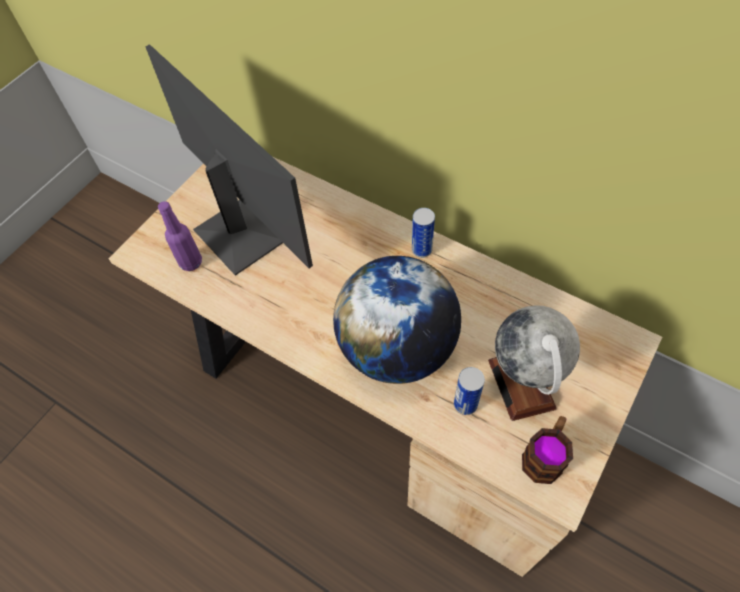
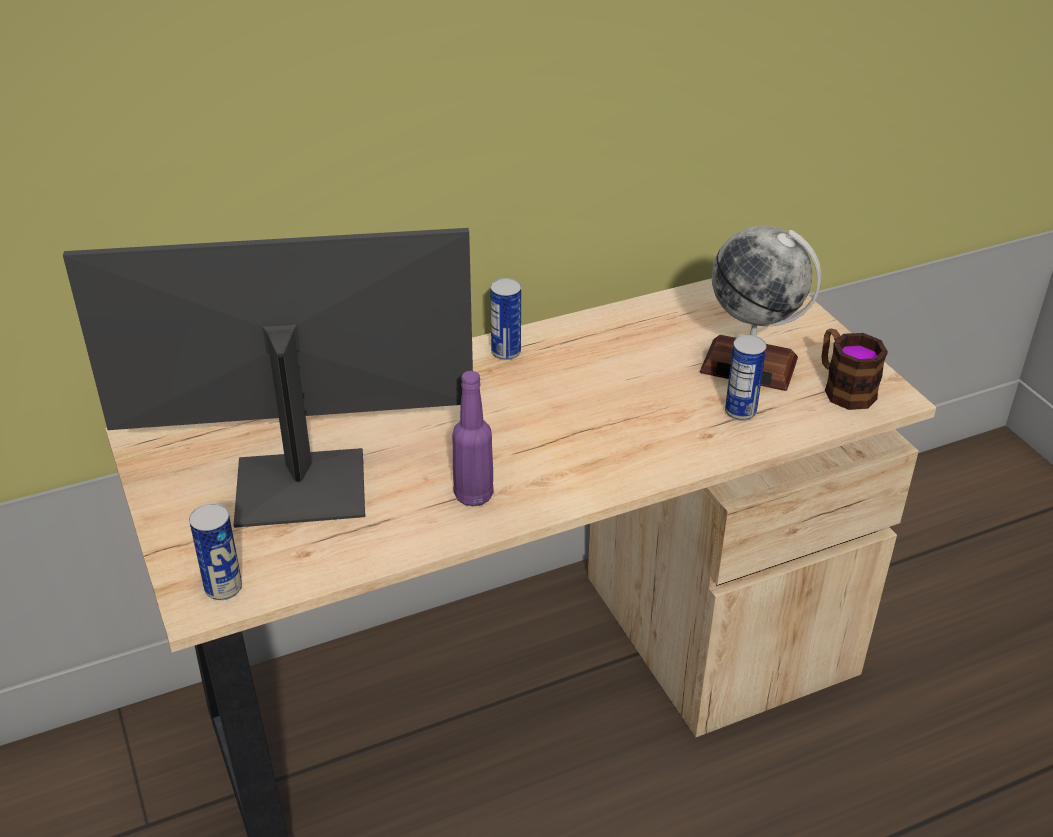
camera: 60 degrees left, 20 degrees down
purple bottle [158,201,202,271] -> purple bottle moved to [452,371,494,506]
globe [333,256,461,384] -> none
none -> can [189,503,242,600]

